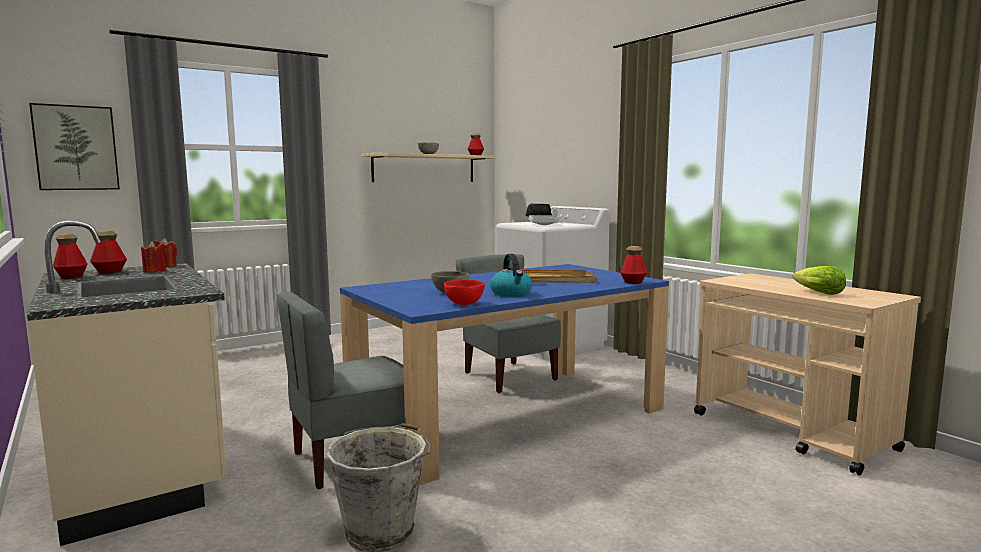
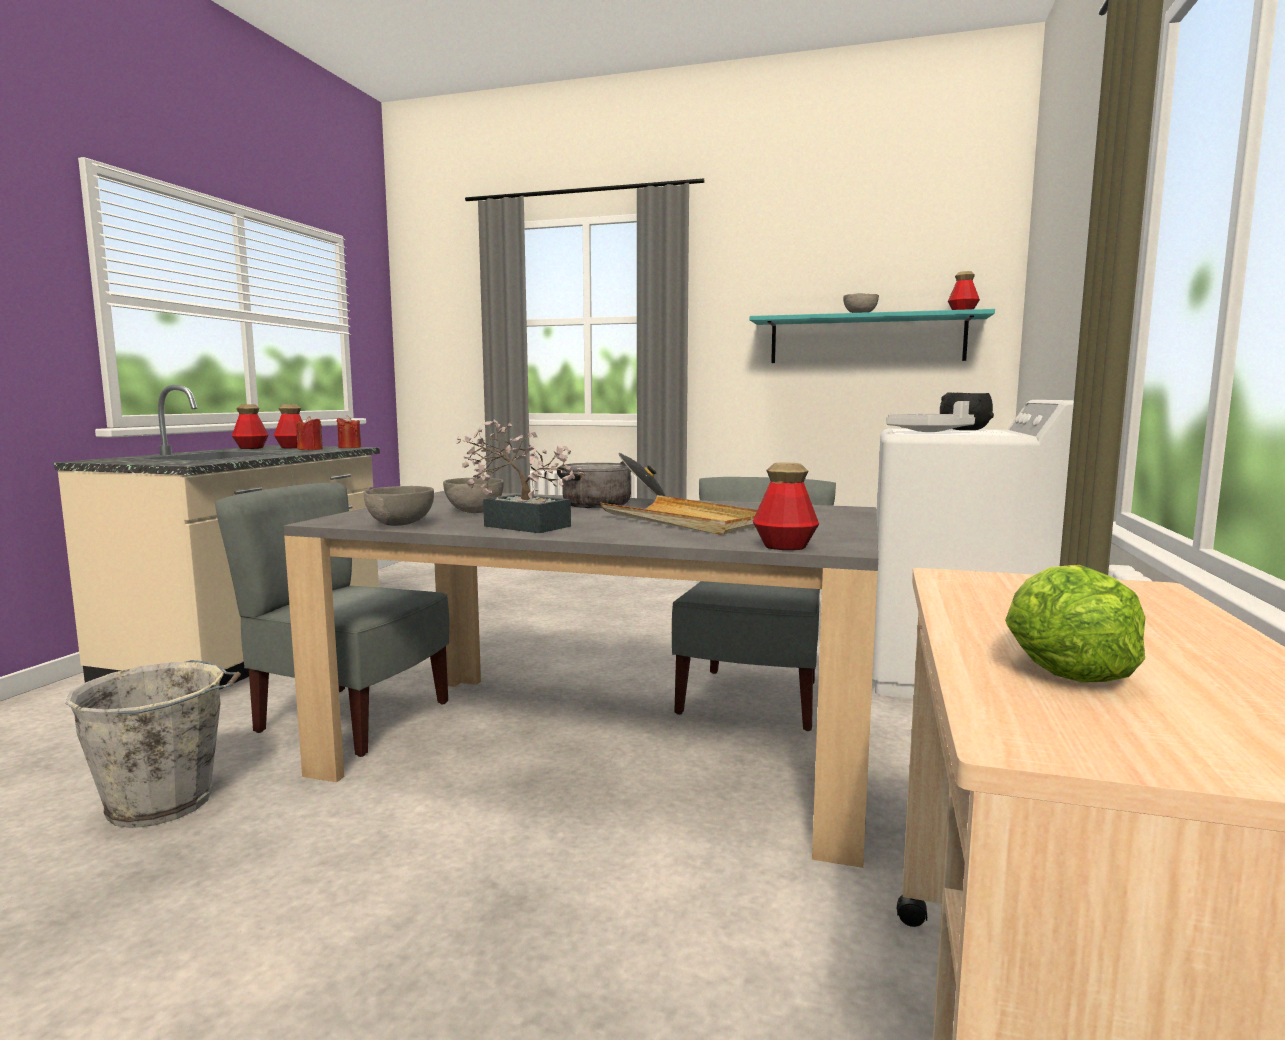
camera: 50 degrees right, 0 degrees up
picture [29,103,120,190] -> none
blue dining table [340,264,669,485] -> grey dining table [284,491,878,868]
beige shelf [361,153,496,182] -> turquoise shelf [750,309,995,363]
red bowl [444,280,485,305] -> grey bowl [364,486,434,526]
kettle [490,254,532,297] -> potted plant [457,420,586,533]
none -> cooking pot [557,453,665,508]

